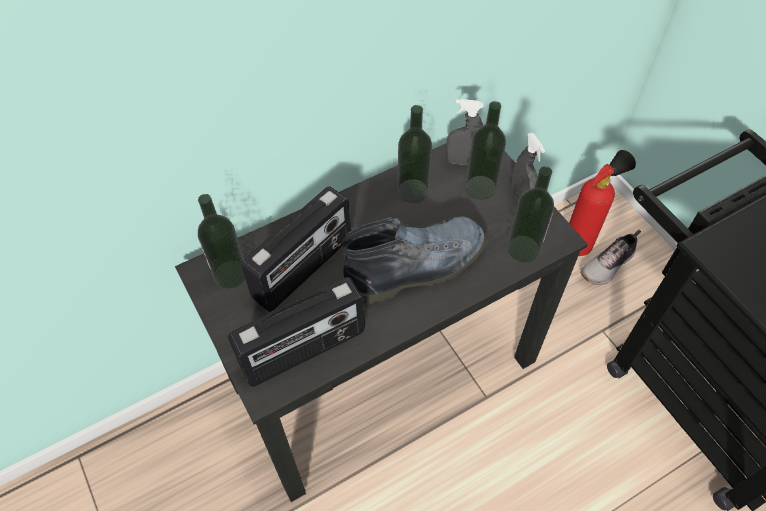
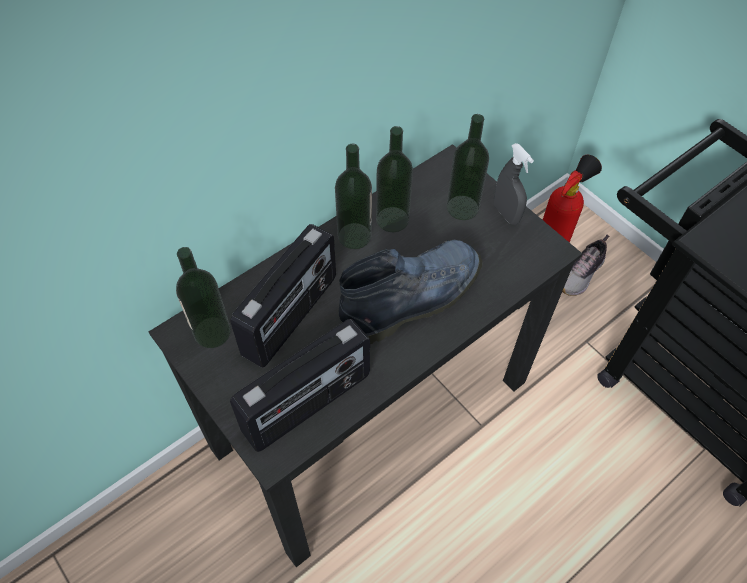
camera: 10 degrees left, 0 degrees up
grey spray bottle [446,99,483,165] -> none
bottle [507,166,554,262] -> bottle moved to [335,144,372,249]

